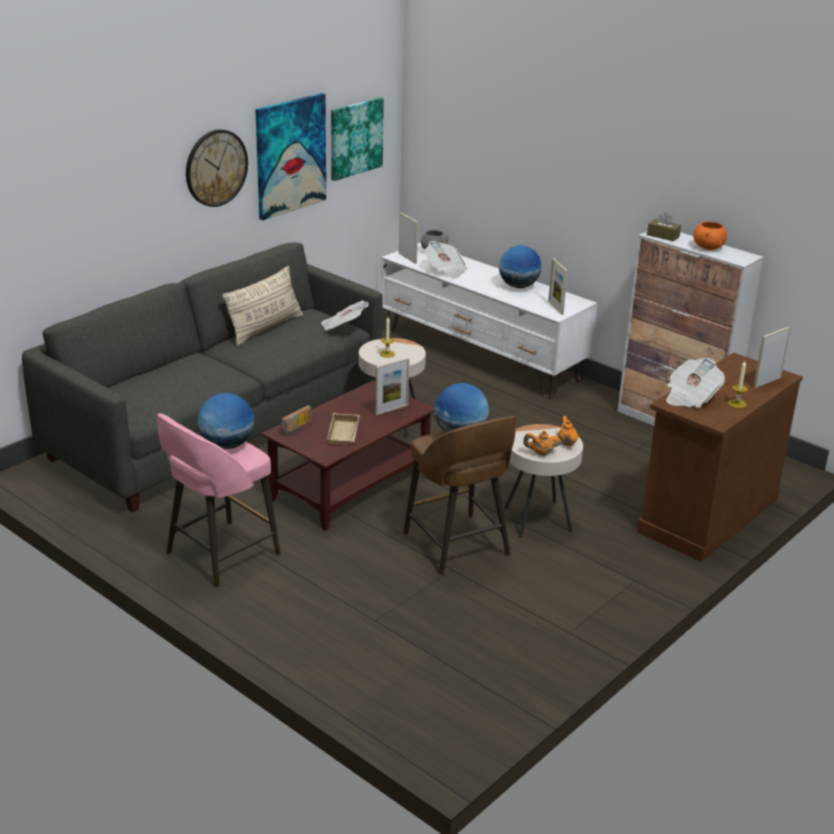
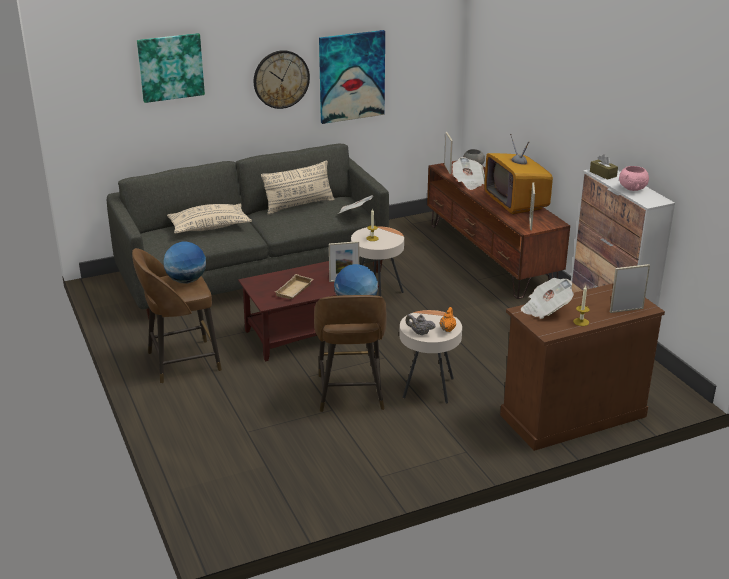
camera: 25 degrees right, 0 degrees up
pink stool [157,413,281,588] -> brown stool [132,248,222,383]
radio [281,405,311,435] -> none
picture [331,98,384,181] -> picture moved to [137,33,205,103]
white tv stand [381,242,598,399] -> brown tv stand [427,161,570,299]
globe [499,245,542,288] -> television [484,134,553,214]
orange teapot [523,430,561,456] -> grey teapot [405,314,435,335]
orange bowl [693,222,727,250] -> pink bowl [619,166,649,191]
none -> beige pillow [167,204,252,233]

